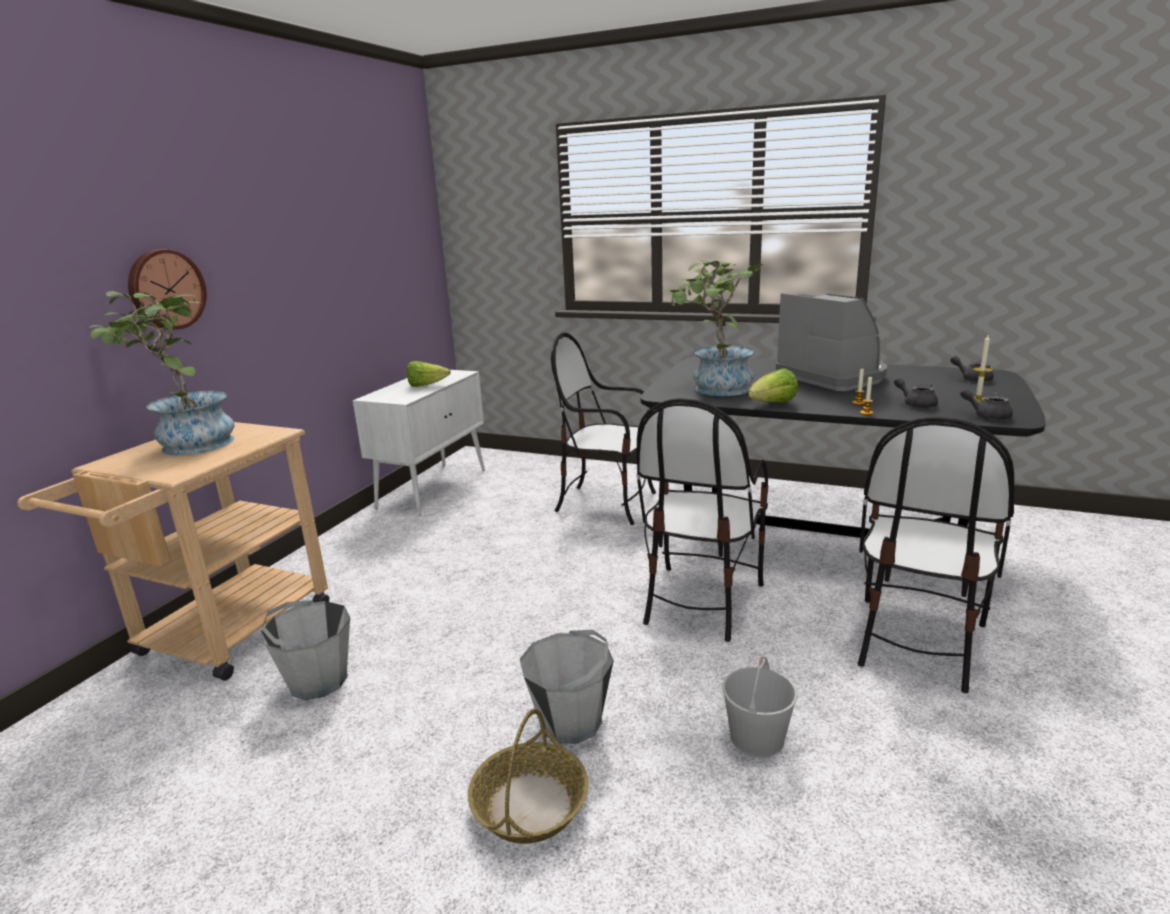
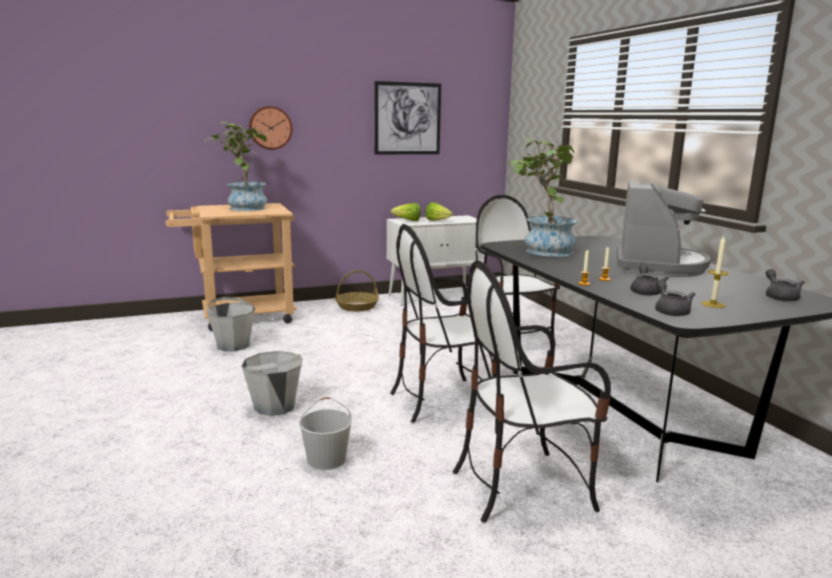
camera: 45 degrees right, 5 degrees down
basket [468,708,589,844] -> basket moved to [335,270,379,311]
lettuce [748,369,798,402] -> lettuce moved to [390,203,421,221]
none -> picture [374,81,441,154]

